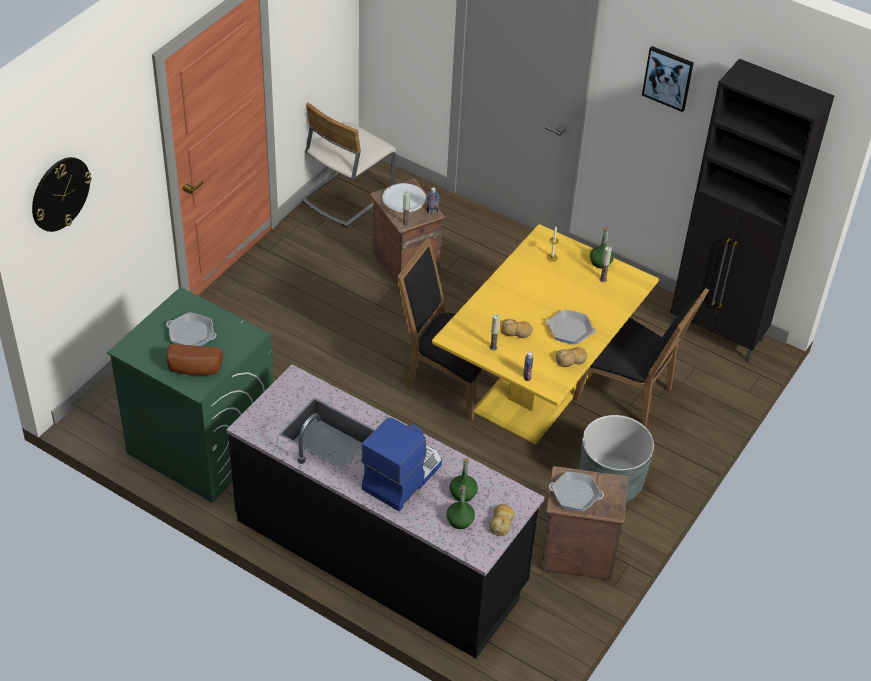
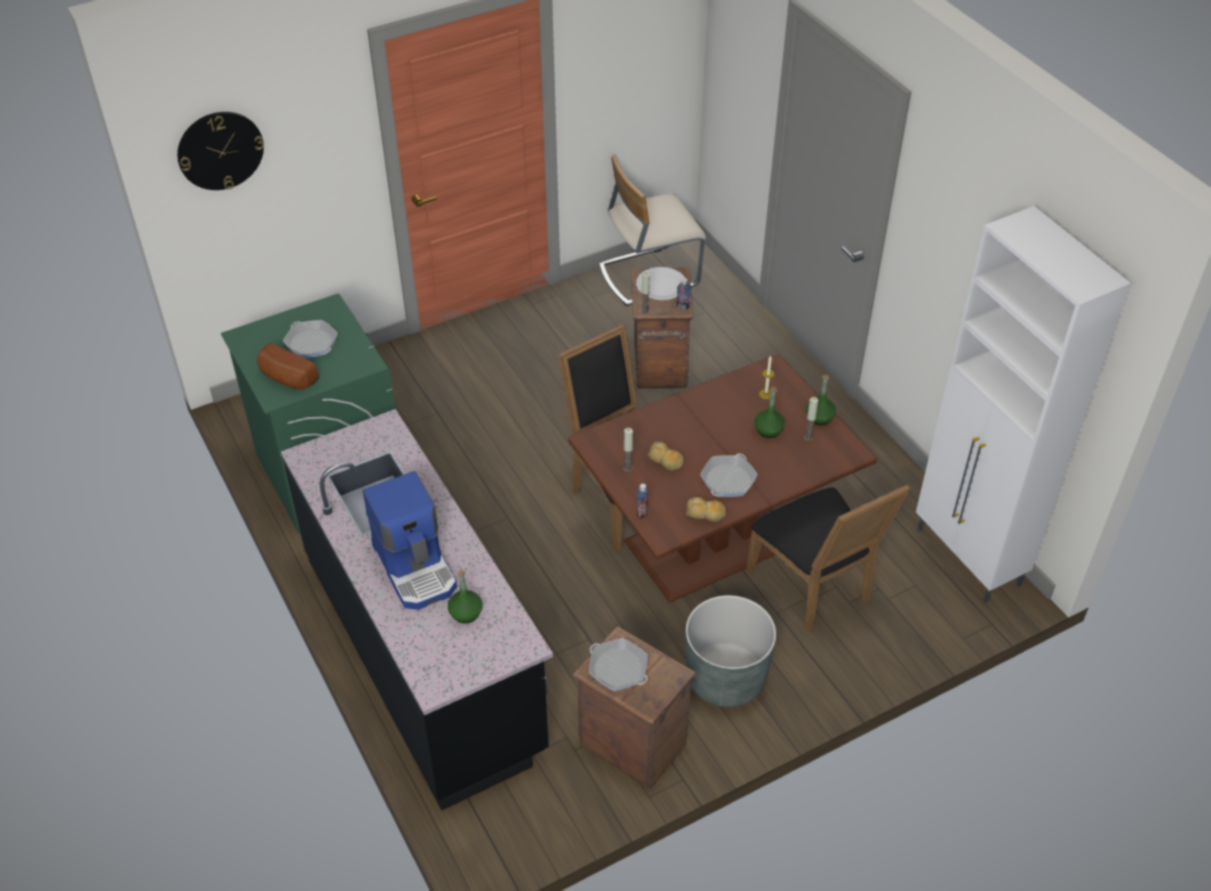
camera: 30 degrees right, 0 degrees up
coffee machine [361,417,442,511] -> coffee machine turned 90 degrees clockwise [363,471,457,610]
yellow dining table [432,224,659,445] -> brown dining table [568,354,877,603]
green bottle [446,485,475,529] -> green bottle moved to [754,387,785,438]
bread [489,504,515,536] -> none
frying pan [545,309,596,345] -> frying pan turned 75 degrees clockwise [700,454,758,497]
picture [642,46,694,112] -> none
black cabinet [670,59,834,362] -> white cabinet [916,206,1131,603]

